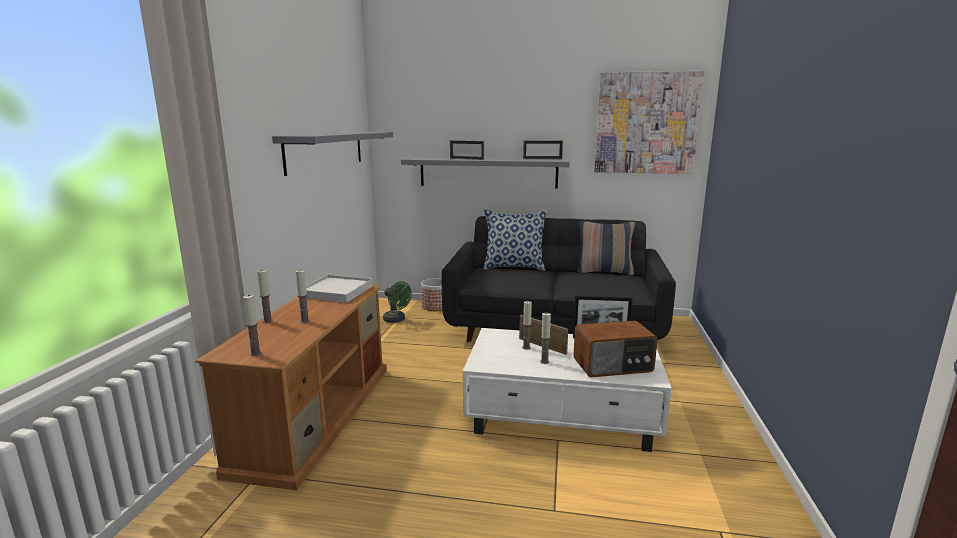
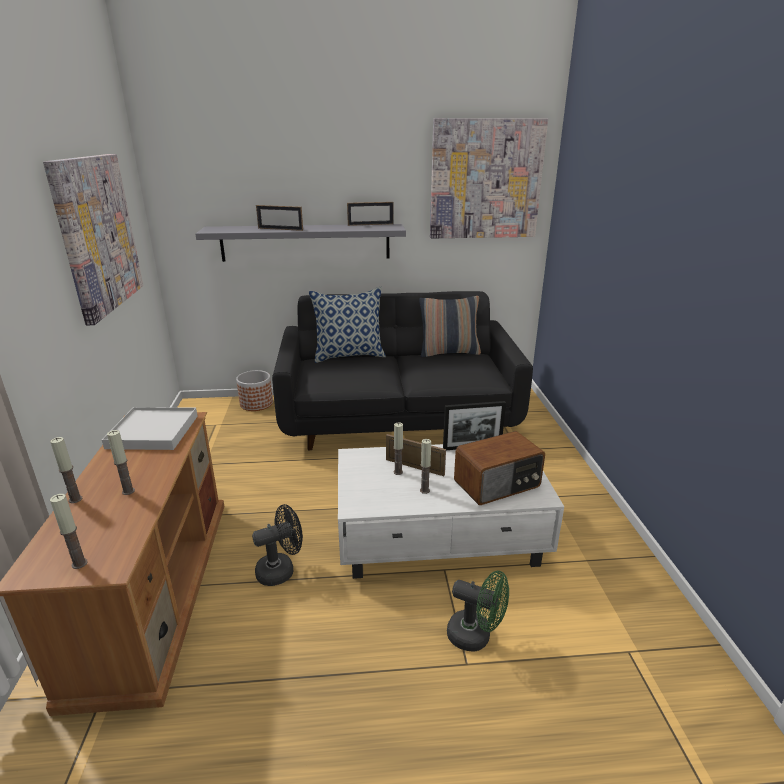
camera: 15 degrees left, 10 degrees up
grey shelf [272,132,393,176] -> picture [43,154,144,325]
green fan [383,282,412,323] -> green fan moved to [447,571,509,652]
none -> black fan [252,504,303,586]

